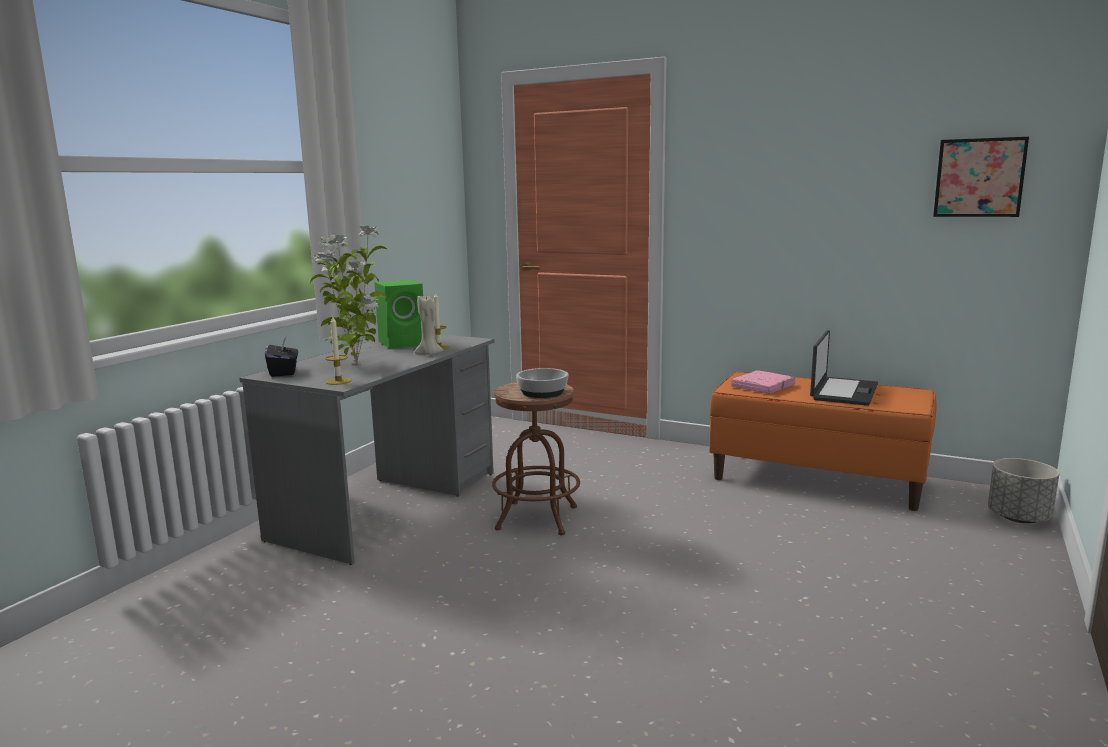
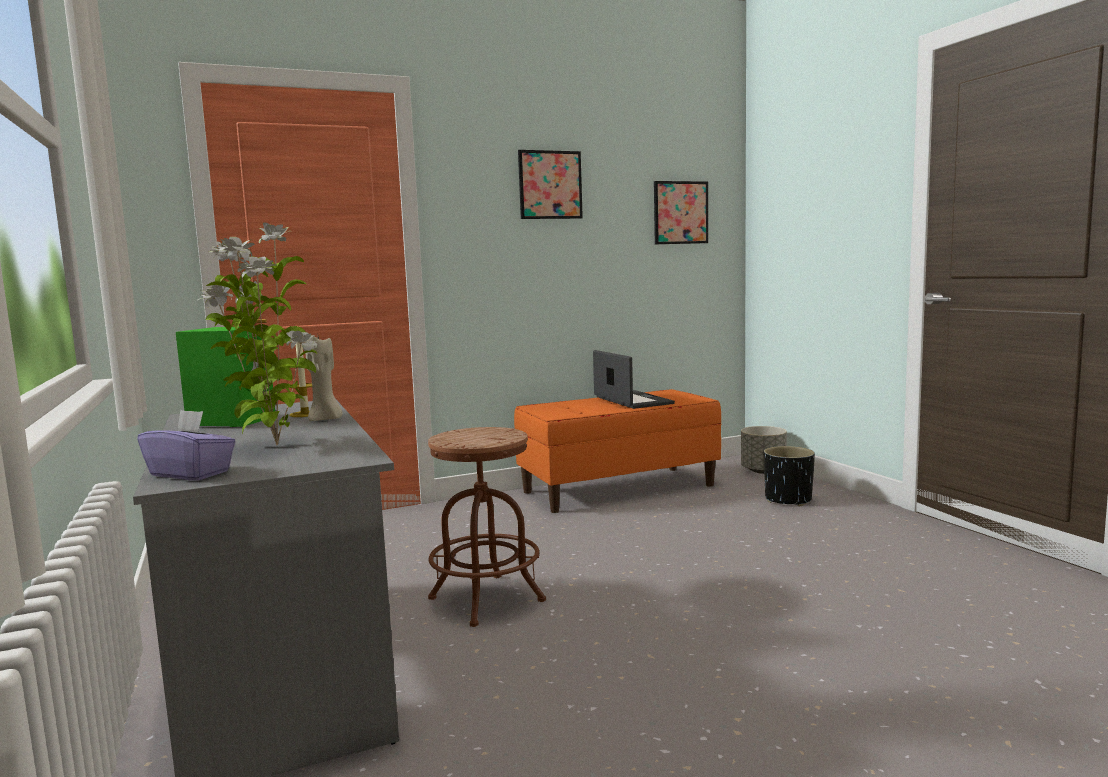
camera: 50 degrees left, 5 degrees down
black tissue box [265,337,298,377] -> purple tissue box [137,410,236,480]
candle [326,316,351,385] -> none
bowl [516,368,568,398] -> none
pink book [731,370,795,394] -> none
none -> picture [518,150,583,219]
none -> black planter [764,446,815,507]

